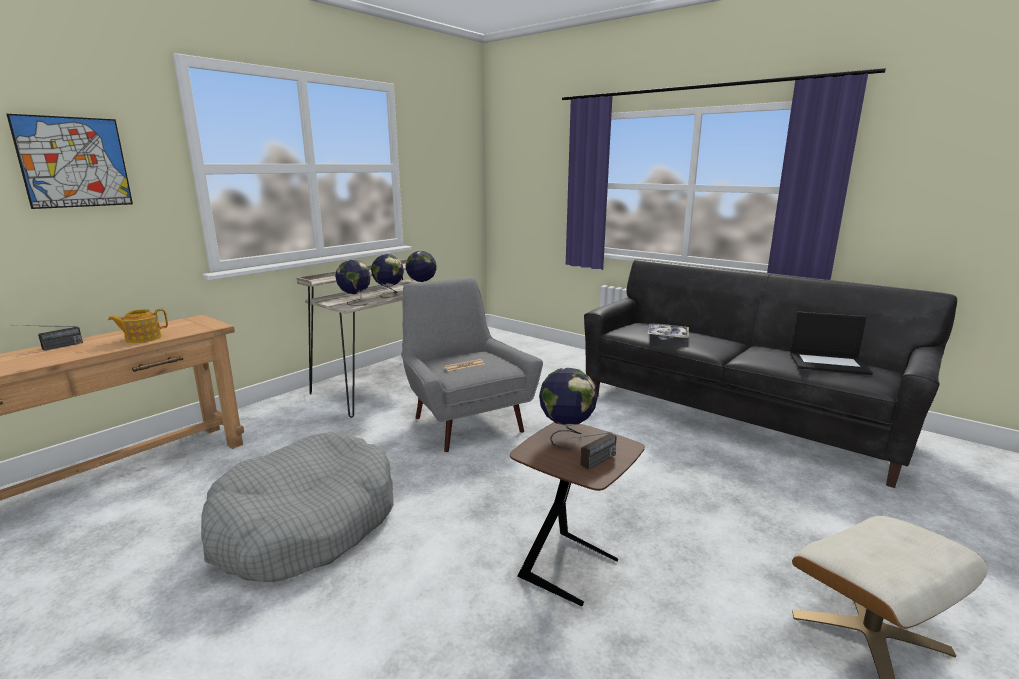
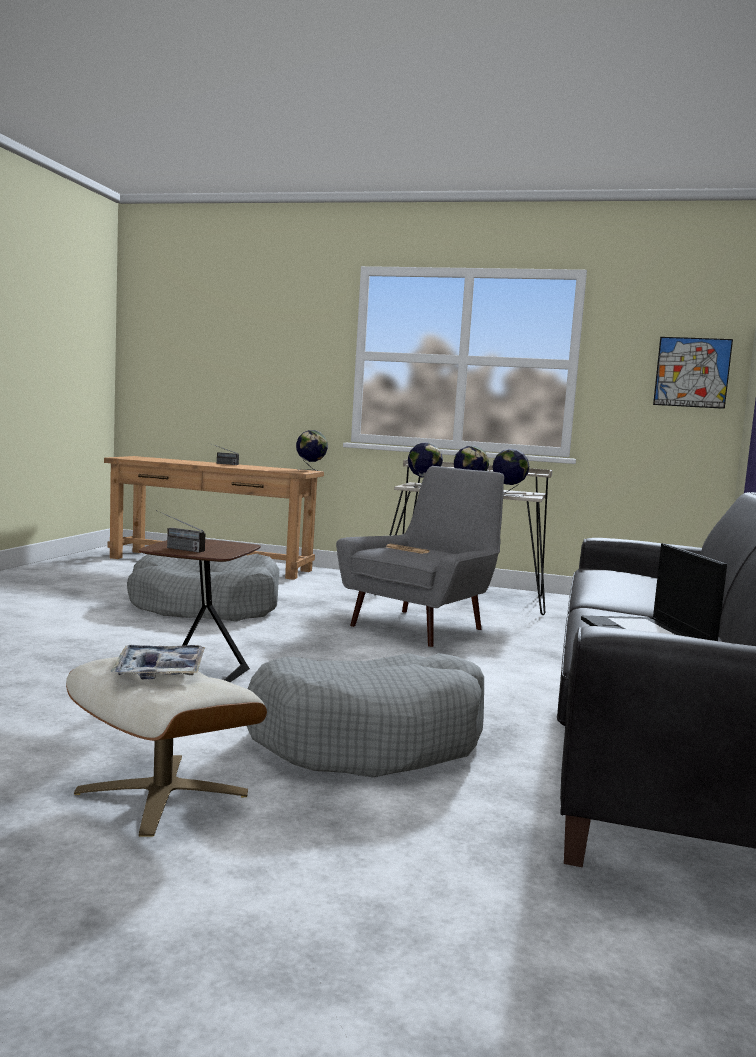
camera: 65 degrees right, 10 degrees down
picture [6,114,133,209] -> picture moved to [653,337,733,409]
teapot [108,309,168,343] -> none
globe [539,368,598,449] -> globe moved to [296,430,328,471]
tray [647,324,689,338] -> tray moved to [111,645,205,679]
none -> grey dog bed [247,653,484,778]

